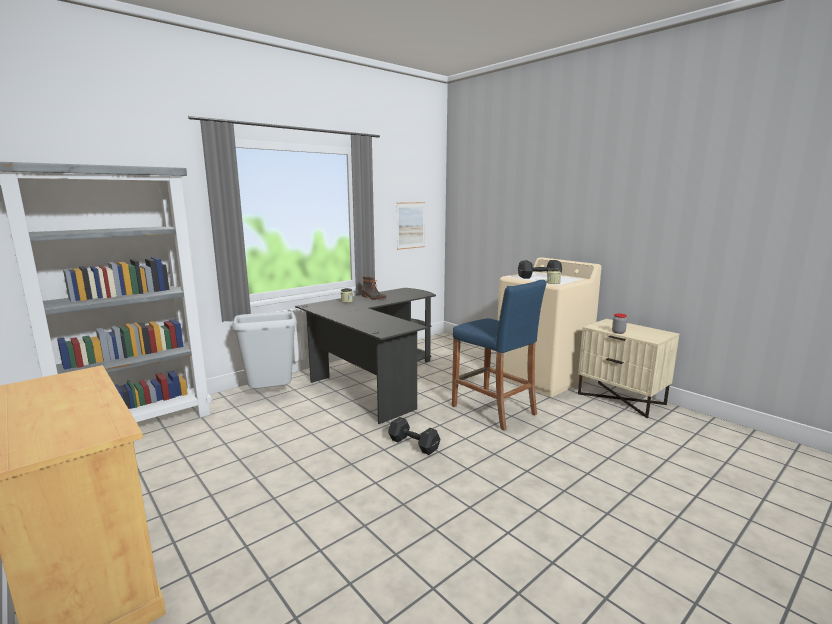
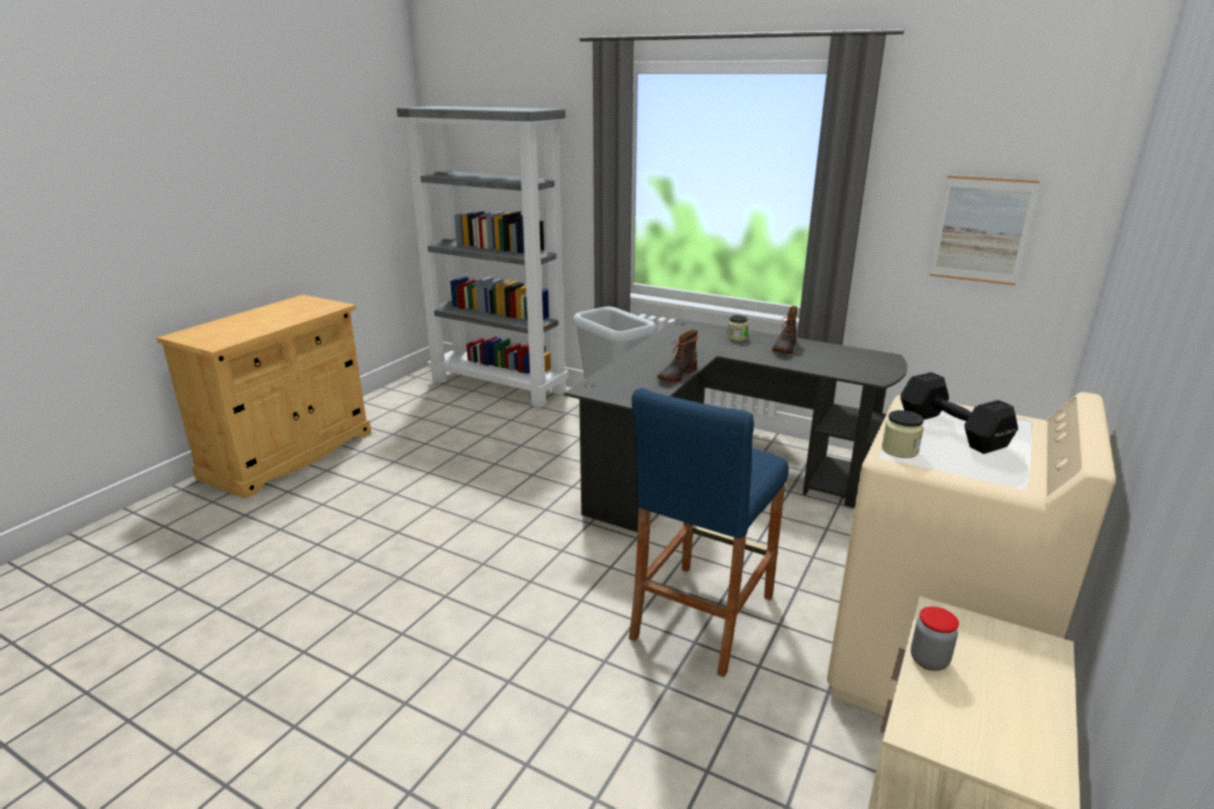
camera: 70 degrees right, 10 degrees up
black dumbbell [388,417,440,455] -> none
none -> boot [657,330,697,382]

